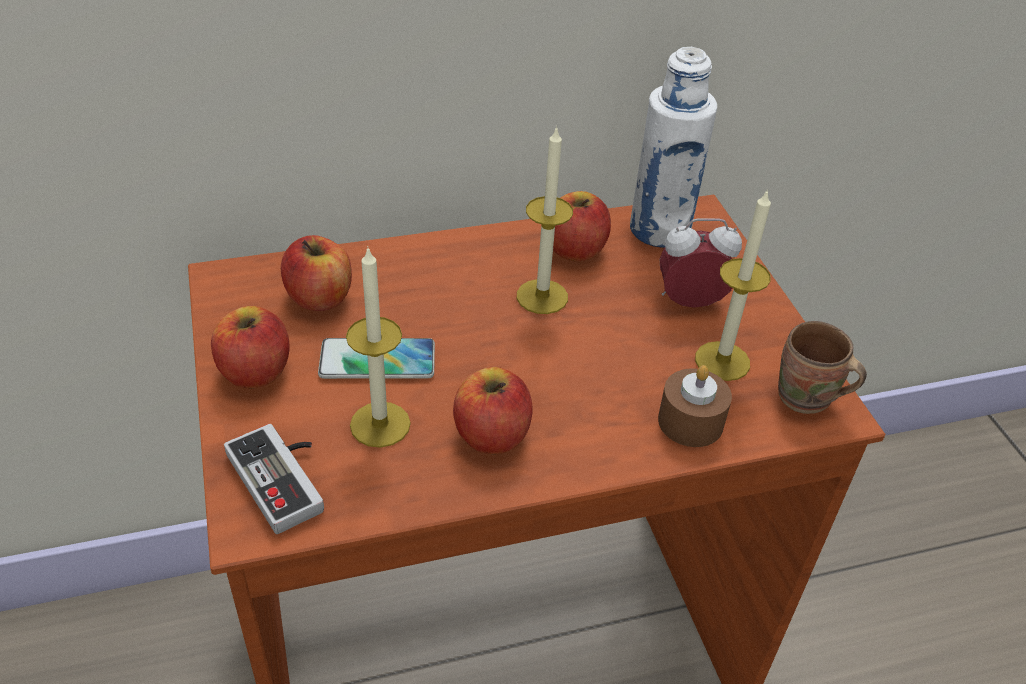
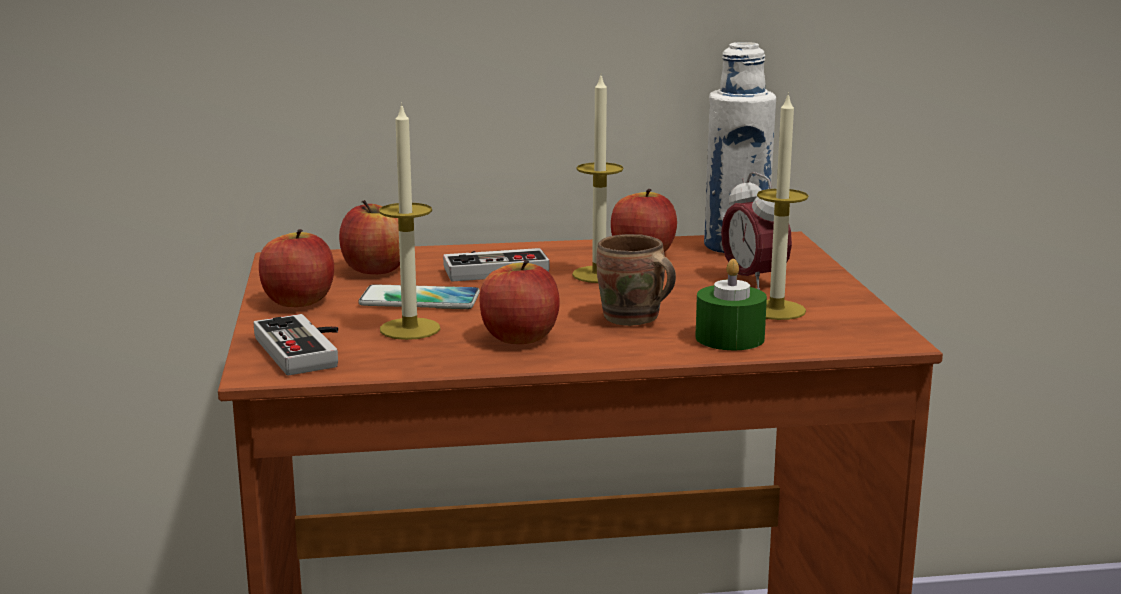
camera: 10 degrees right, 25 degrees down
brown candle [658,365,732,447] -> green candle [695,259,767,350]
alarm clock [659,218,742,308] -> alarm clock turned 120 degrees counterclockwise [721,172,792,290]
brown mug [778,321,867,414] -> brown mug moved to [597,234,676,326]
none -> game controller [443,248,549,281]

